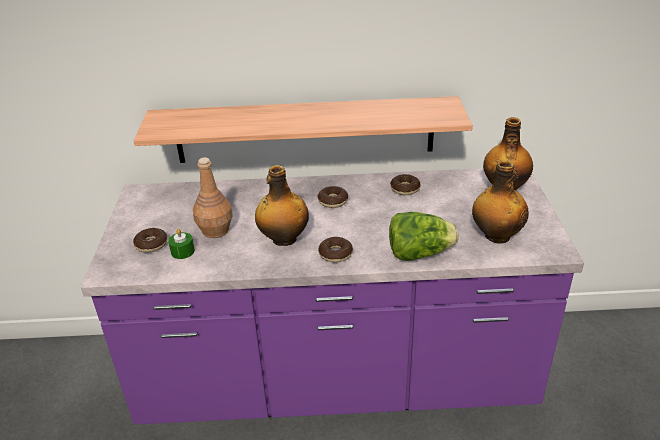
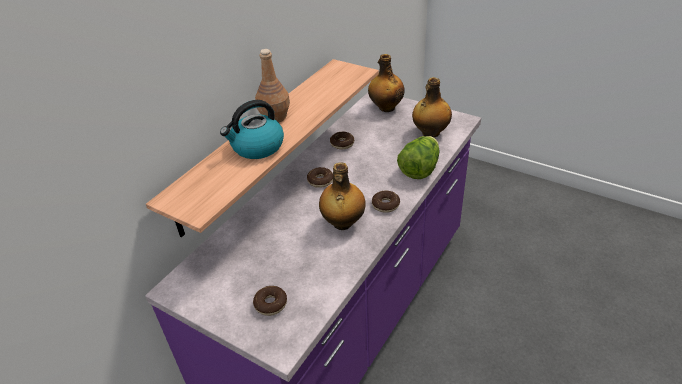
camera: 55 degrees left, 5 degrees up
green candle [168,229,195,259] -> none
brown bottle [193,157,233,238] -> brown bottle moved to [255,49,290,122]
none -> kettle [220,100,284,159]

